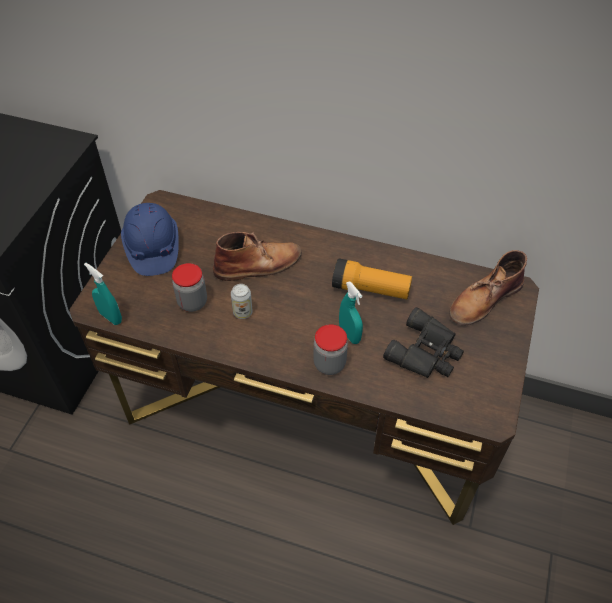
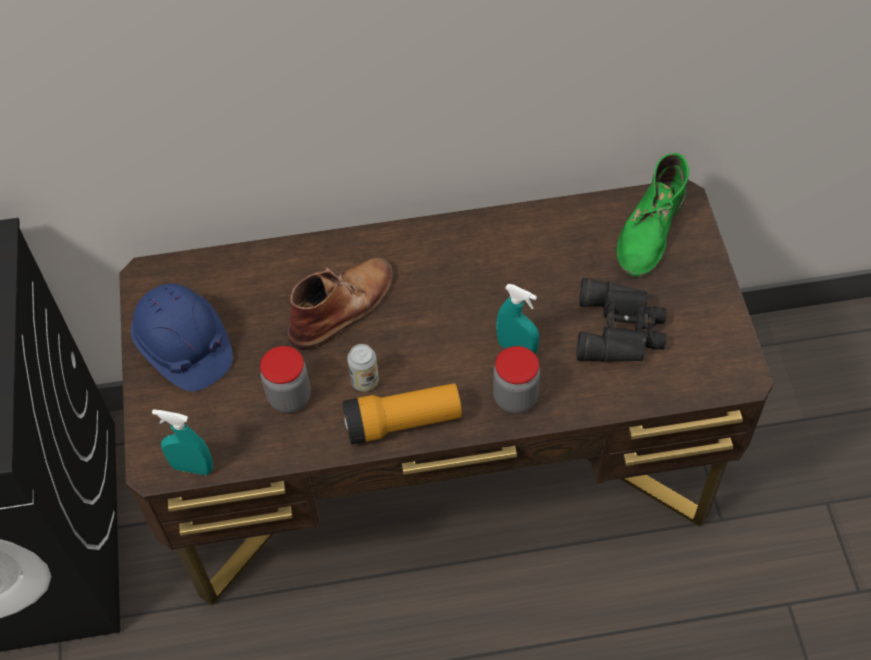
camera: 25 degrees left, 5 degrees up
flashlight [332,258,412,299] -> flashlight moved to [342,383,462,444]
brown boot [449,250,527,325] -> green boot [616,153,689,277]

